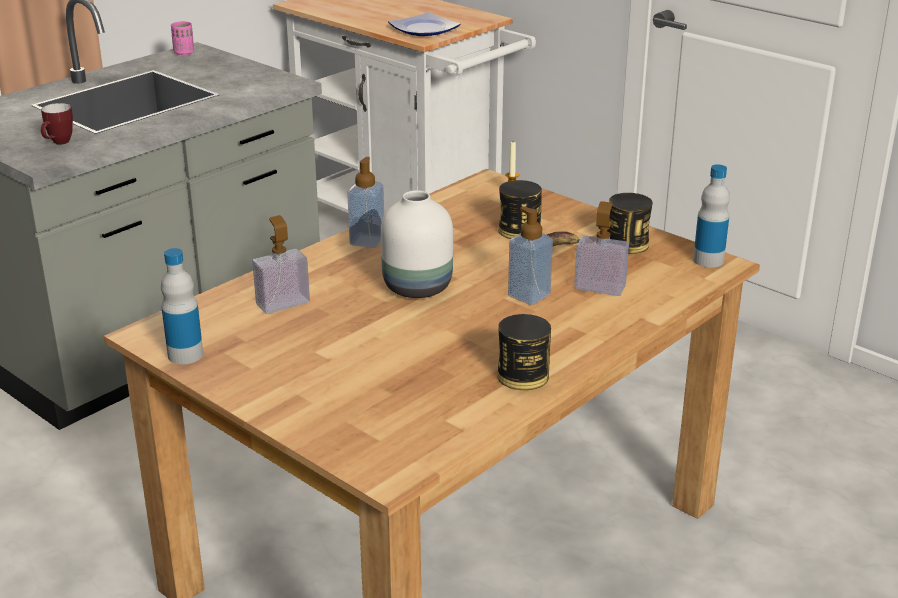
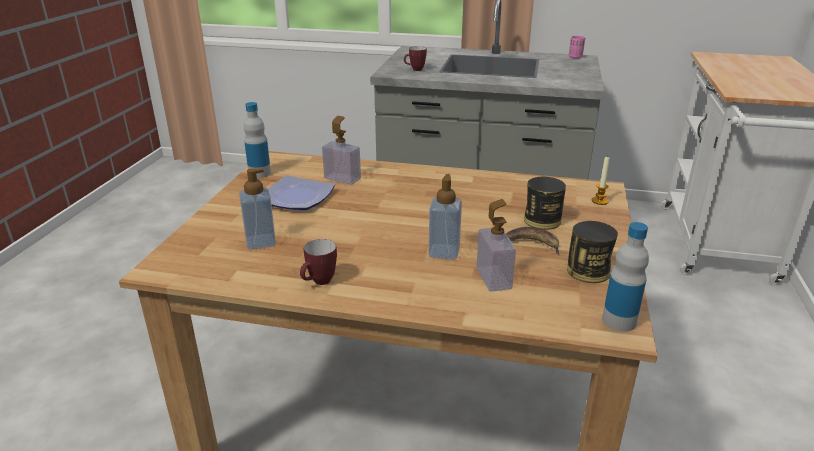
camera: 60 degrees right, 0 degrees up
soap dispenser [347,157,384,248] -> soap dispenser moved to [239,168,276,250]
white vase [381,190,453,298] -> none
plate [388,12,461,36] -> plate moved to [268,175,335,210]
can [497,314,551,390] -> mug [300,239,337,285]

